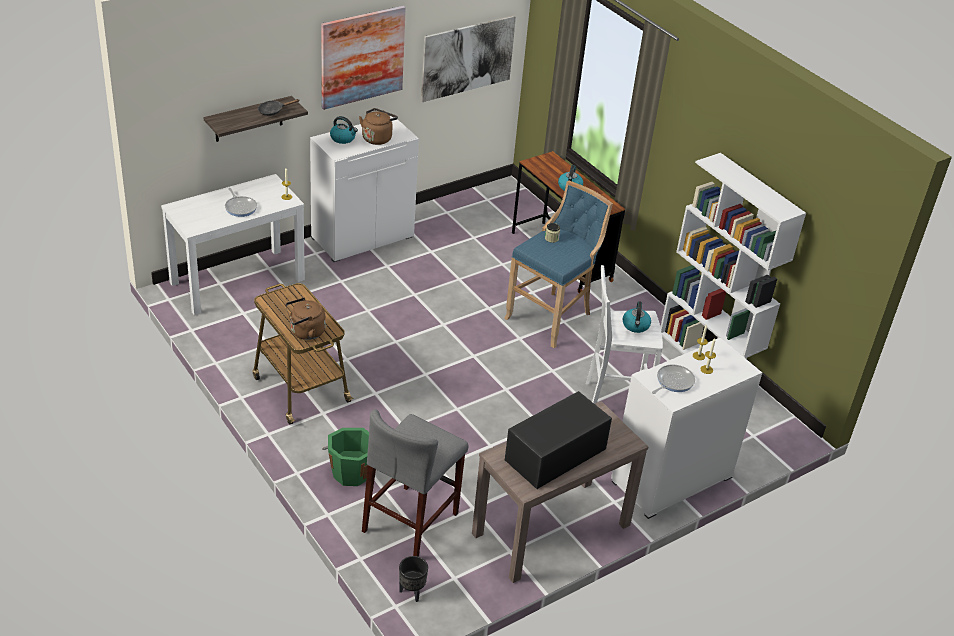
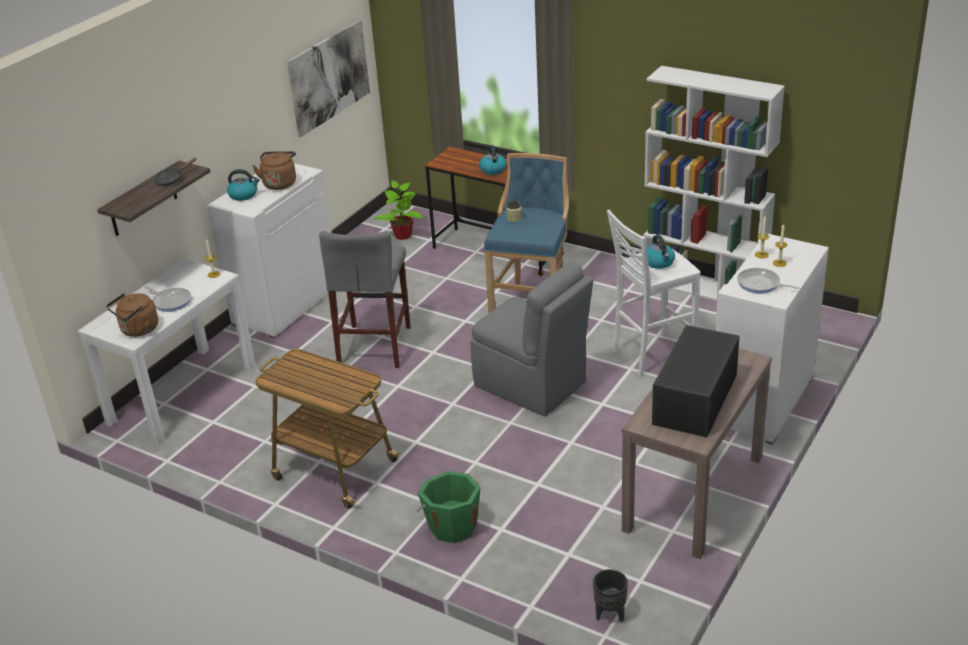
camera: 20 degrees left, 5 degrees down
brown kettle [285,298,326,340] -> brown kettle moved to [106,293,158,337]
picture [321,6,406,110] -> none
grey stool [362,409,468,557] -> grey stool moved to [319,231,410,368]
frying pan [652,364,695,394] -> frying pan turned 75 degrees counterclockwise [737,268,800,293]
none -> potted plant [375,180,423,240]
none -> grey chair [470,262,594,416]

